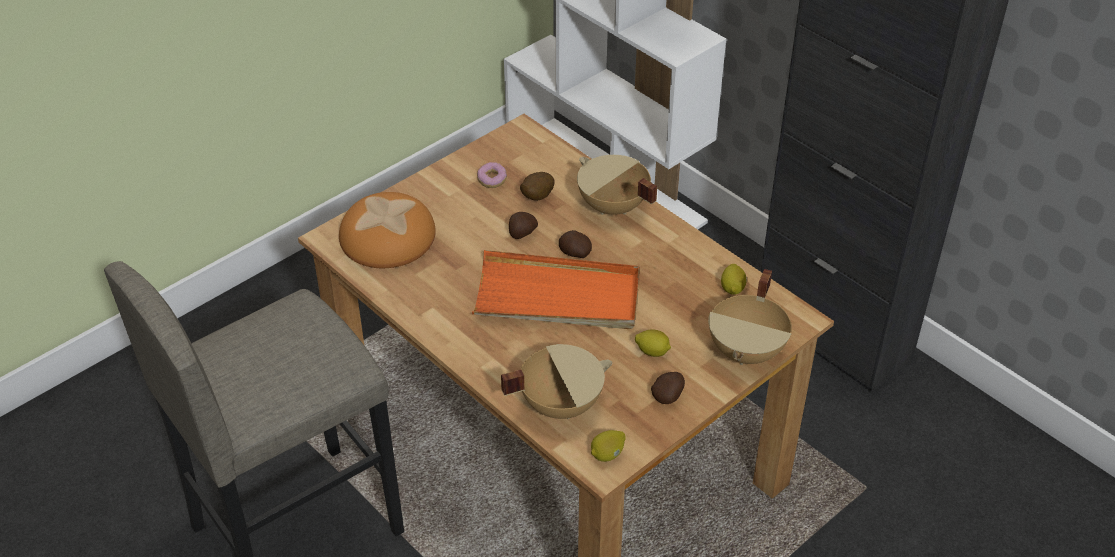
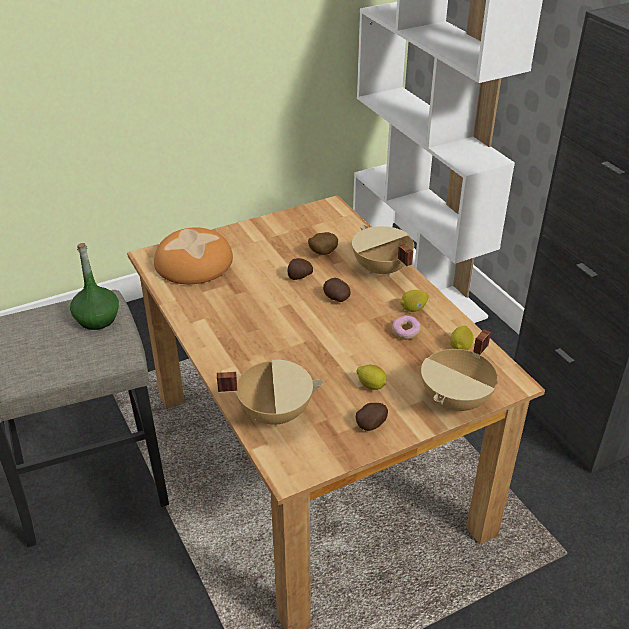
camera: 15 degrees right, 5 degrees down
orange tray [472,250,639,329] -> none
donut [477,162,507,188] -> donut moved to [392,315,420,340]
lemon [591,430,626,462] -> lemon moved to [401,290,429,312]
none -> green bottle [70,243,119,330]

